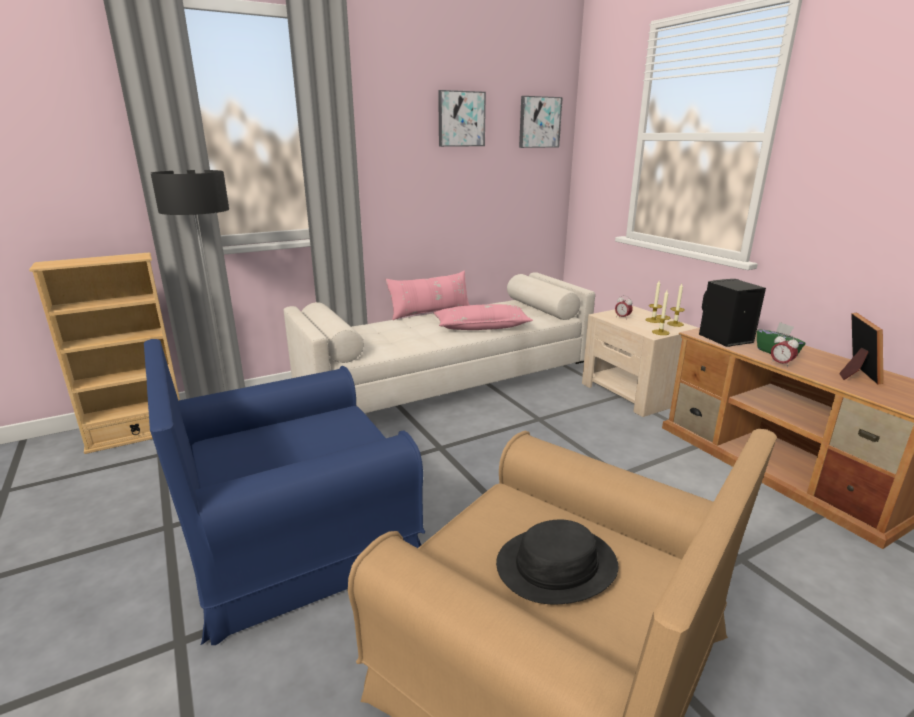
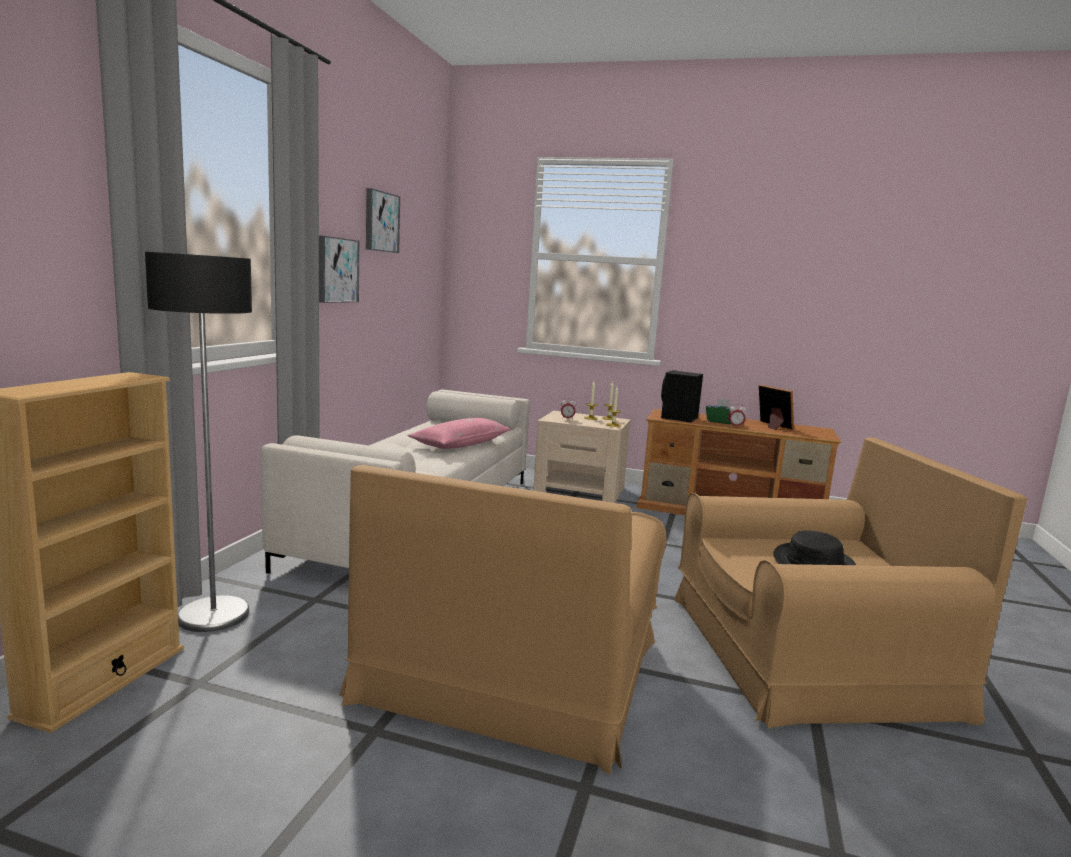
camera: 45 degrees left, 10 degrees down
blue armchair [144,339,425,645] -> brown armchair [340,465,667,775]
pink pillow [386,270,470,320] -> none
picture [519,96,563,148] -> picture moved to [319,236,359,303]

